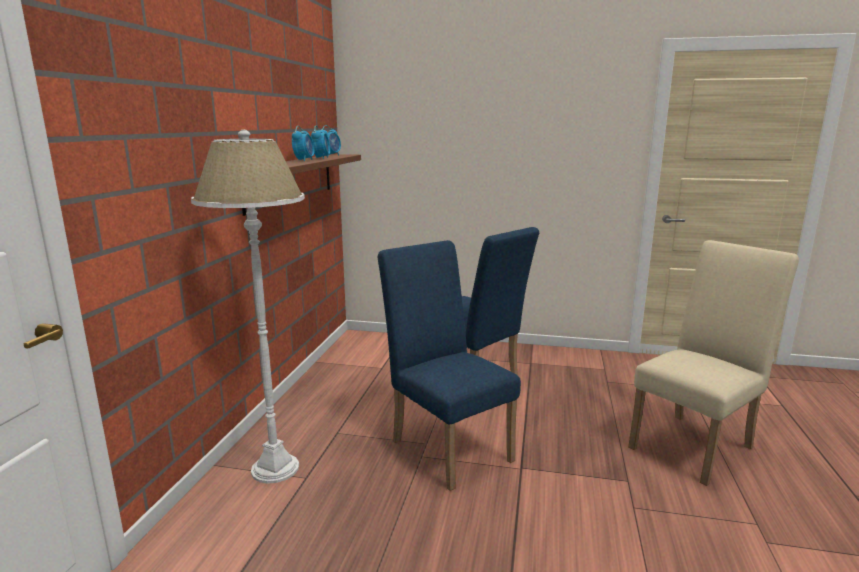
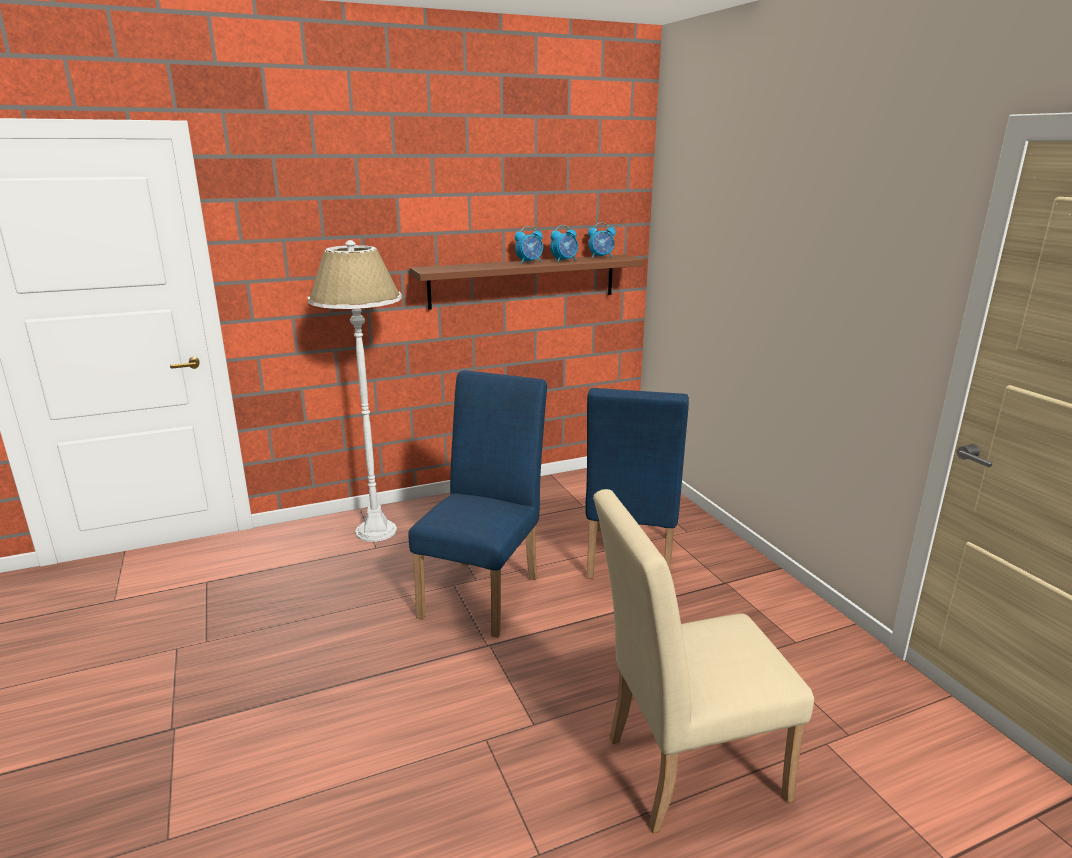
camera: 55 degrees right, 5 degrees up
beige chair [628,240,799,486] -> beige chair turned 150 degrees clockwise [593,489,814,833]

